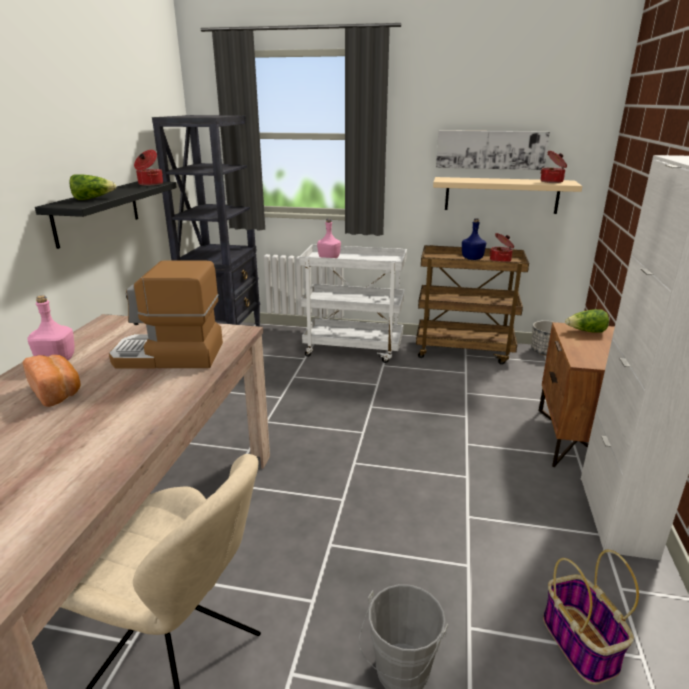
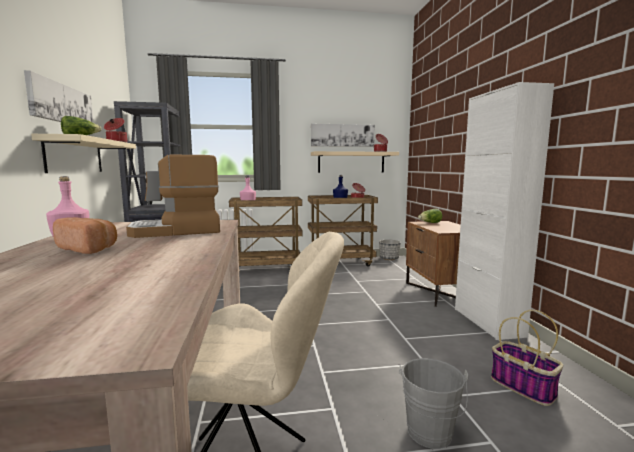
camera: 20 degrees left, 15 degrees down
black shelf [35,181,177,249] -> beige shelf [31,134,136,173]
white cart [299,244,407,363] -> brown cart [229,197,303,272]
none -> picture [24,70,94,123]

